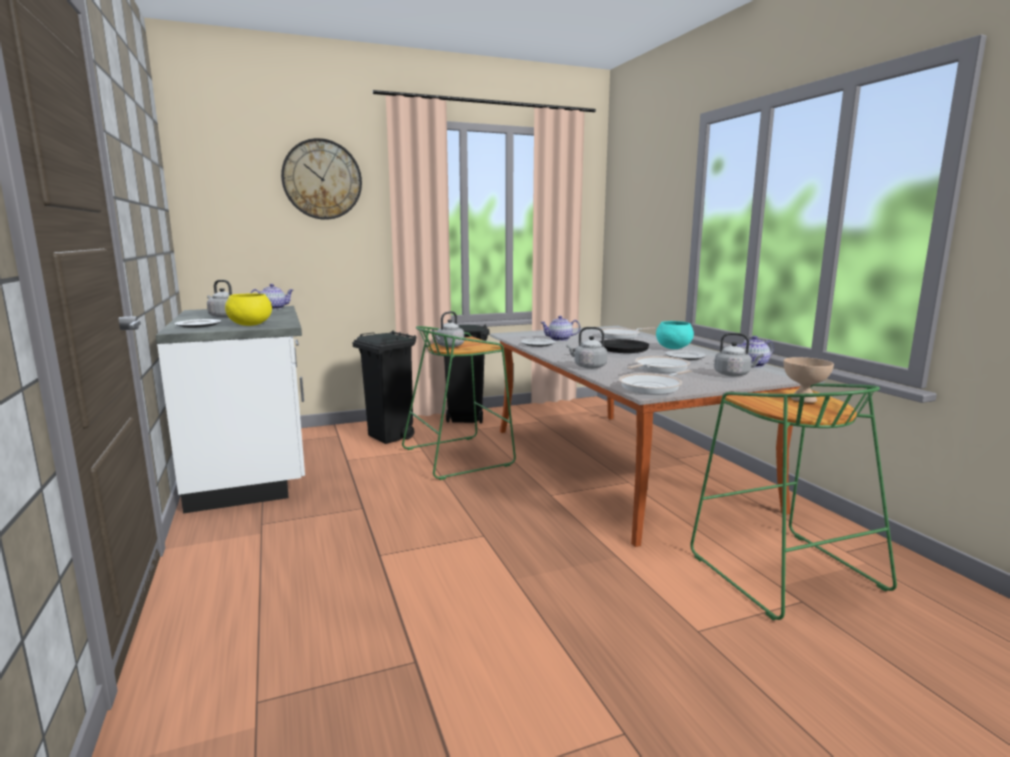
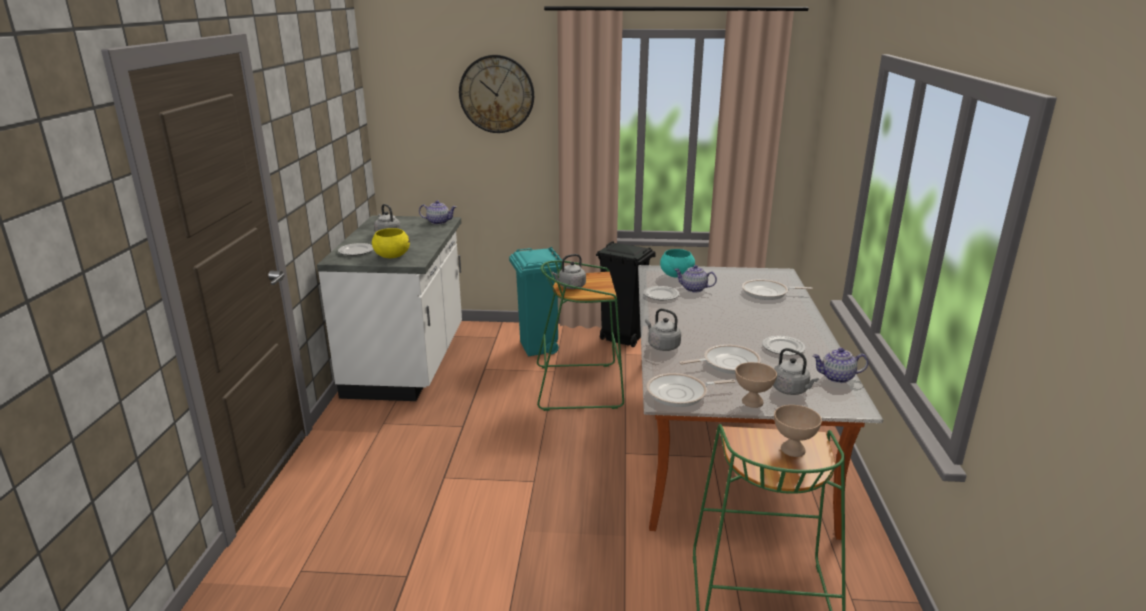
camera: 25 degrees right, 10 degrees up
black trash can [352,331,417,444] -> turquoise trash can [509,247,562,356]
black frying pan [569,339,649,353] -> none
turquoise bowl [656,321,694,349] -> turquoise bowl moved to [660,249,695,278]
none -> beige bowl [735,362,777,408]

